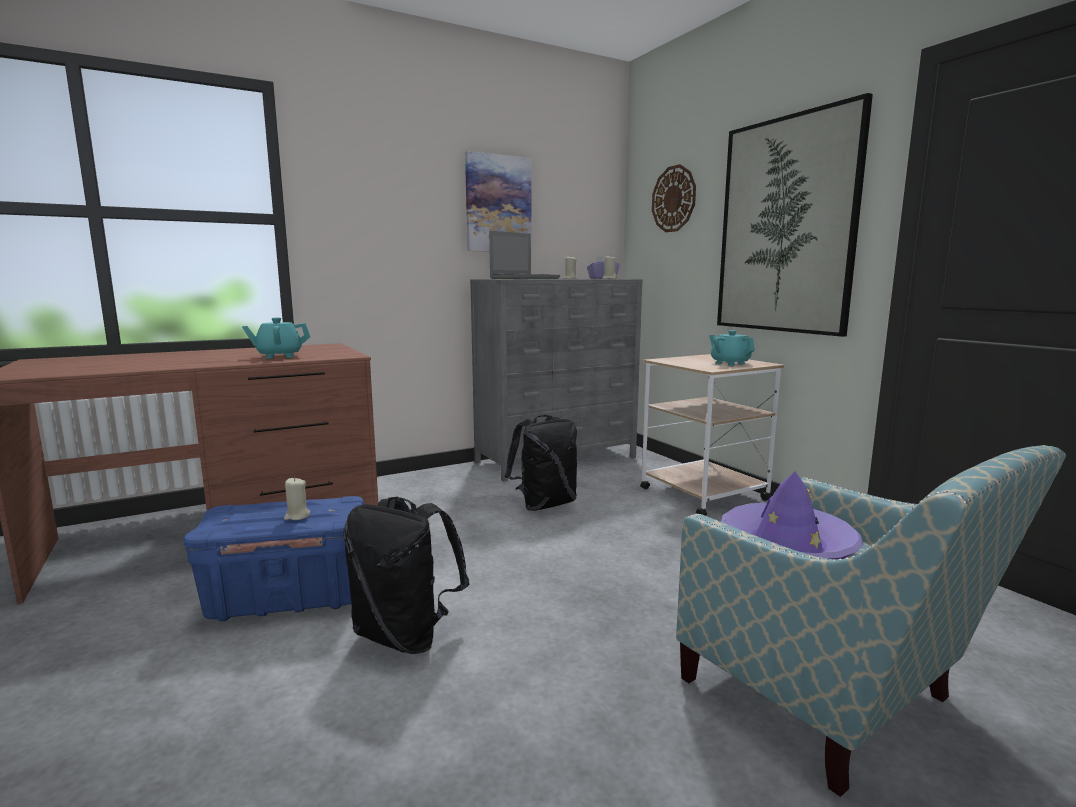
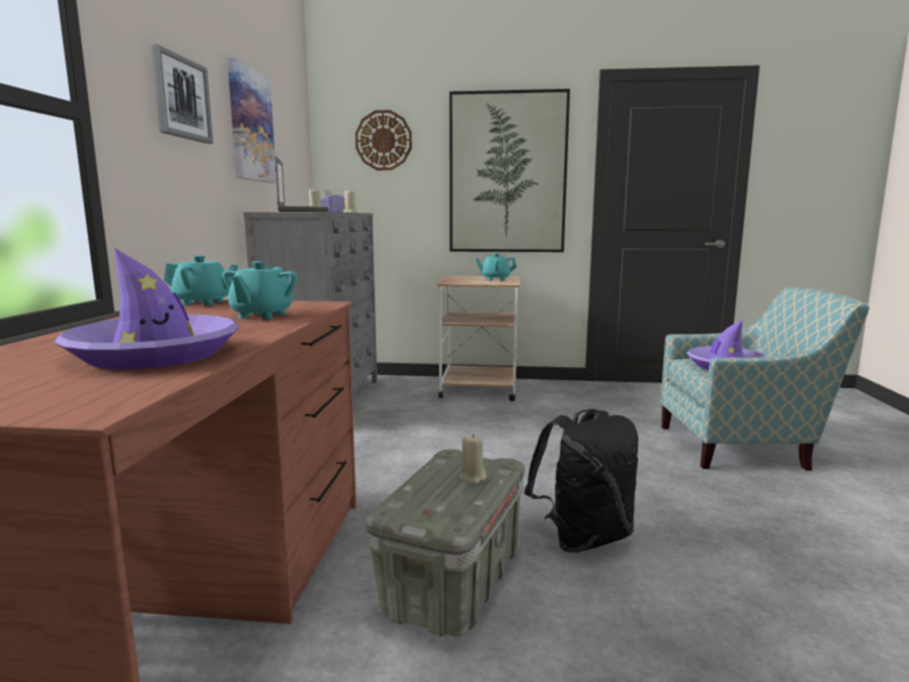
camera: 55 degrees left, 0 degrees up
blue storage box [184,496,364,622] -> grey storage box [365,449,525,637]
black backpack [505,415,577,511] -> none
none -> purple hat [54,248,239,369]
none -> picture [151,44,213,144]
none -> turquoise teapot [164,255,239,305]

